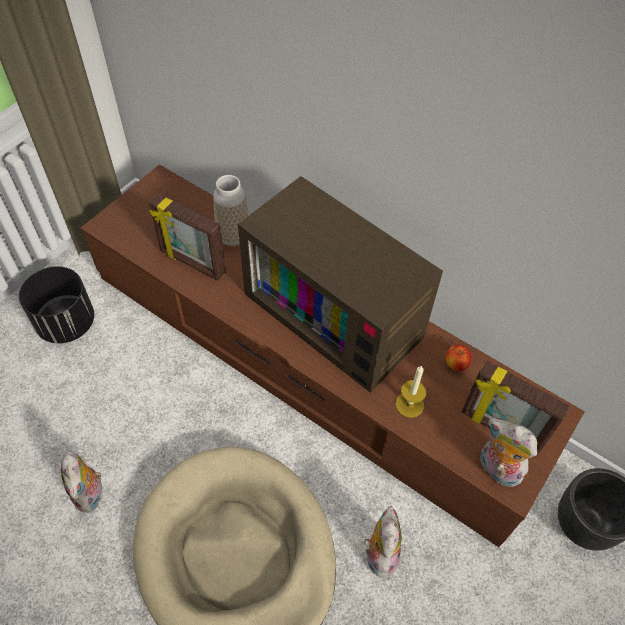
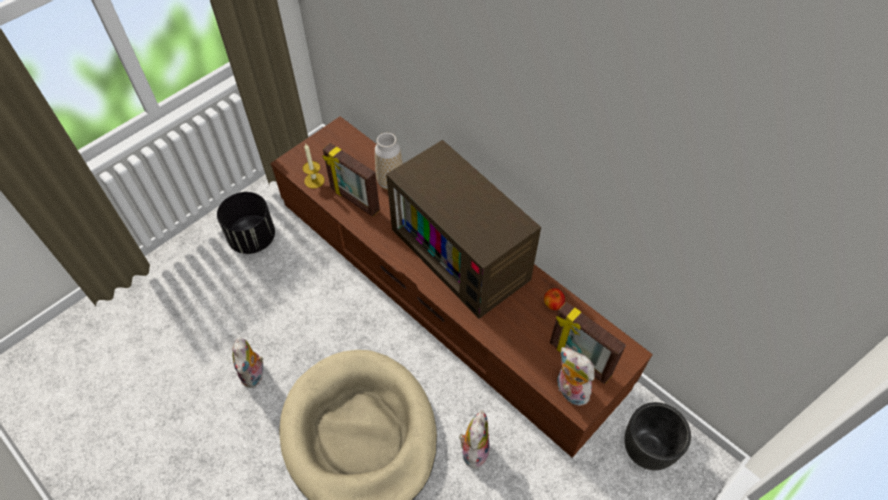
camera: 10 degrees right, 0 degrees up
candle [396,365,426,418] -> candle moved to [303,144,325,189]

